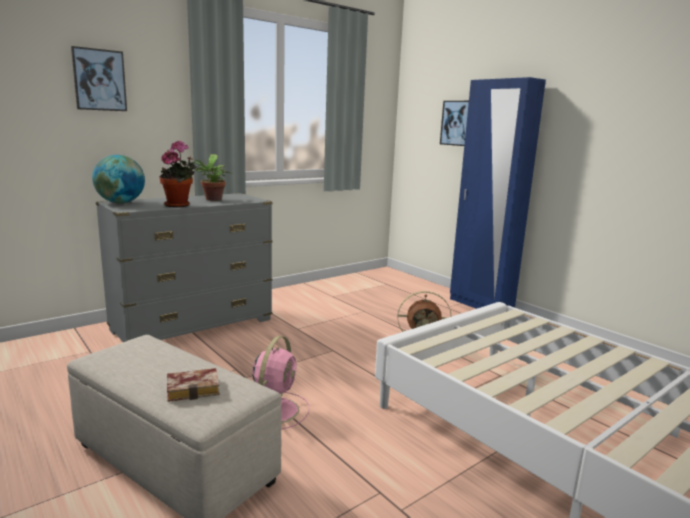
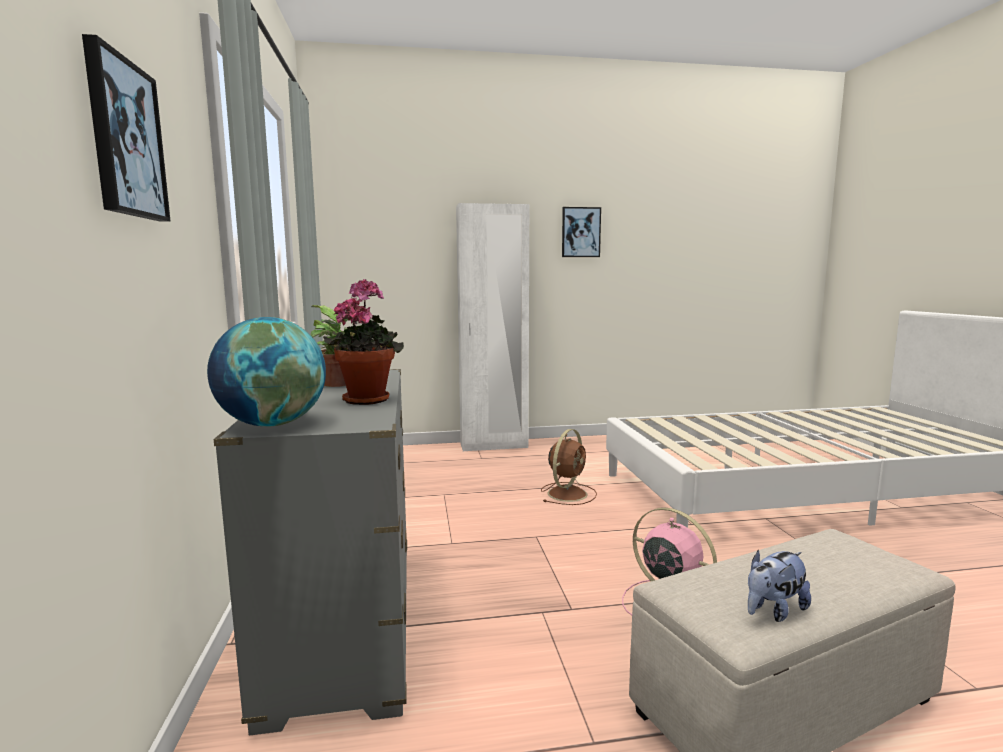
camera: 60 degrees left, 5 degrees down
book [167,368,219,402] -> none
picture [440,101,469,146] -> picture moved to [562,207,601,257]
blue wardrobe [450,77,546,309] -> white wardrobe [456,203,529,452]
none -> plush toy [748,550,811,622]

